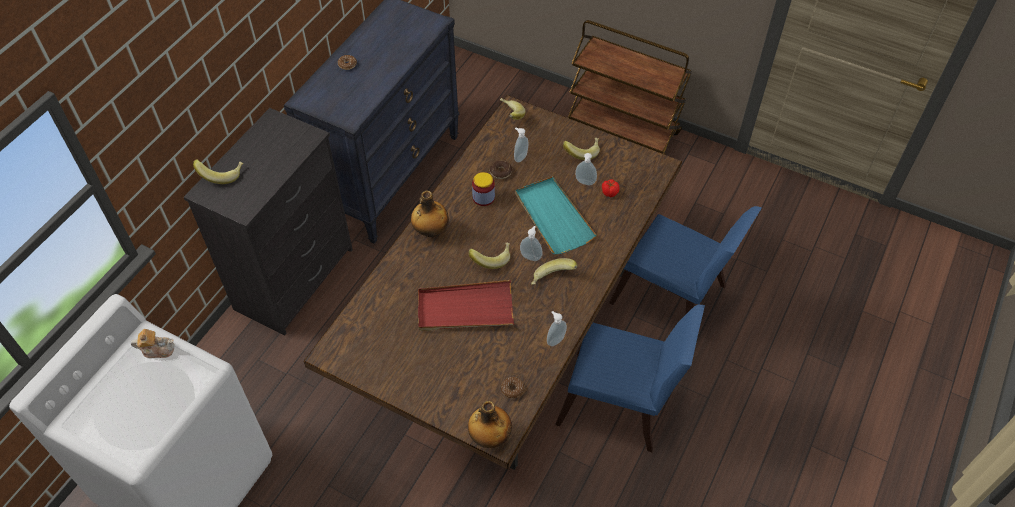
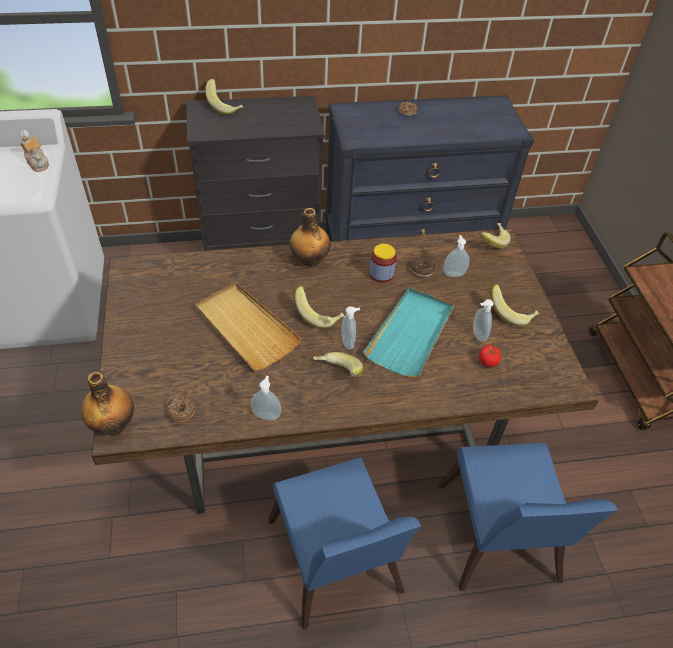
camera: 50 degrees right, 5 degrees down
red tray [418,280,514,331] -> beige tray [195,282,302,370]

